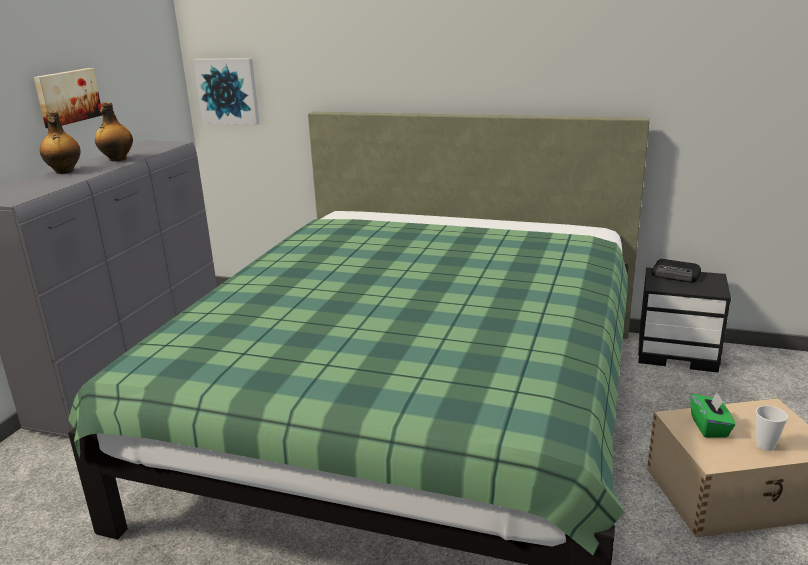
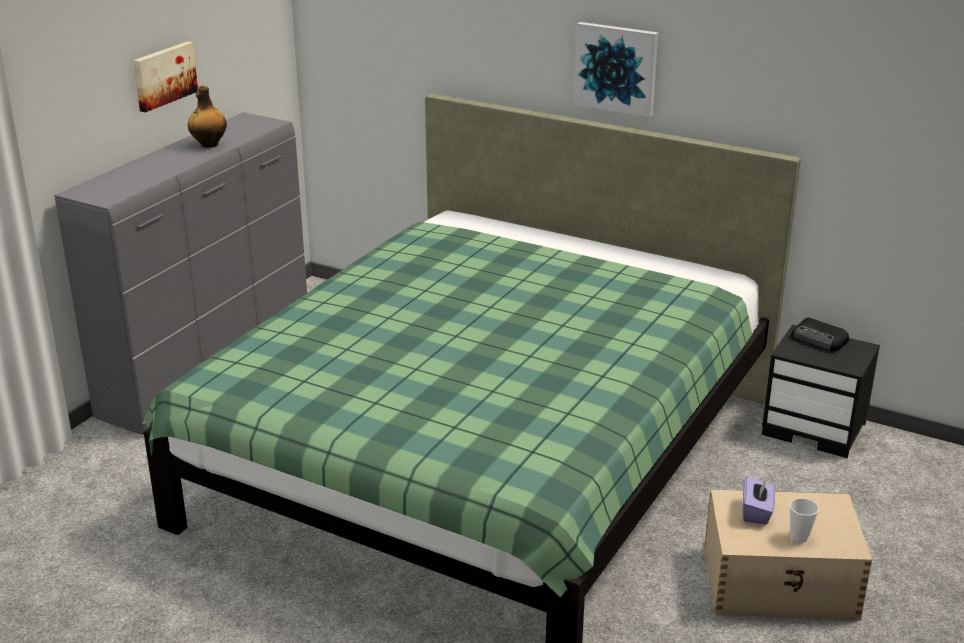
camera: 10 degrees right, 5 degrees up
bottle [40,111,81,174] -> none
picture [193,58,260,125] -> picture moved to [574,22,658,118]
green tissue box [690,392,736,438] -> purple tissue box [742,477,775,524]

